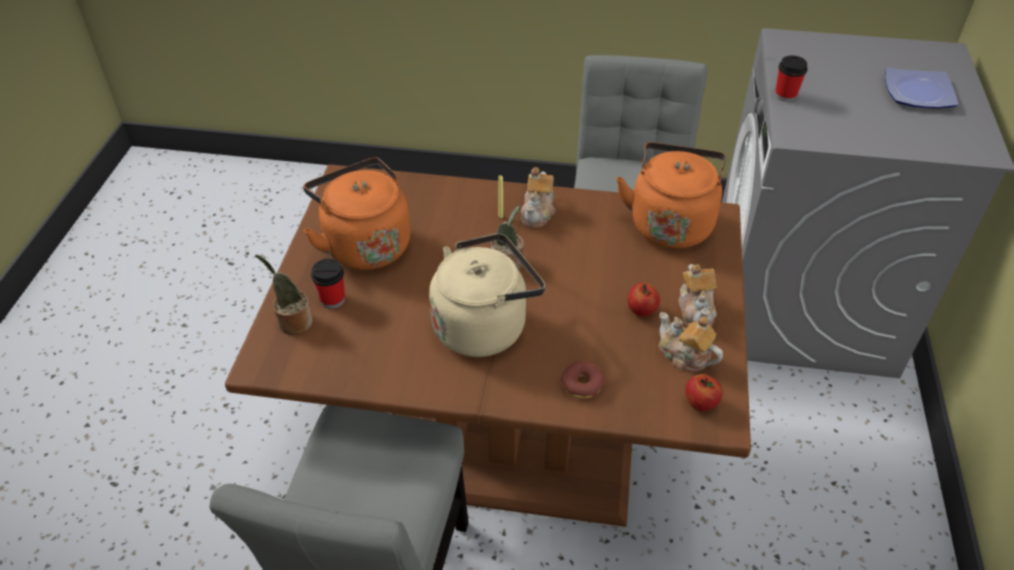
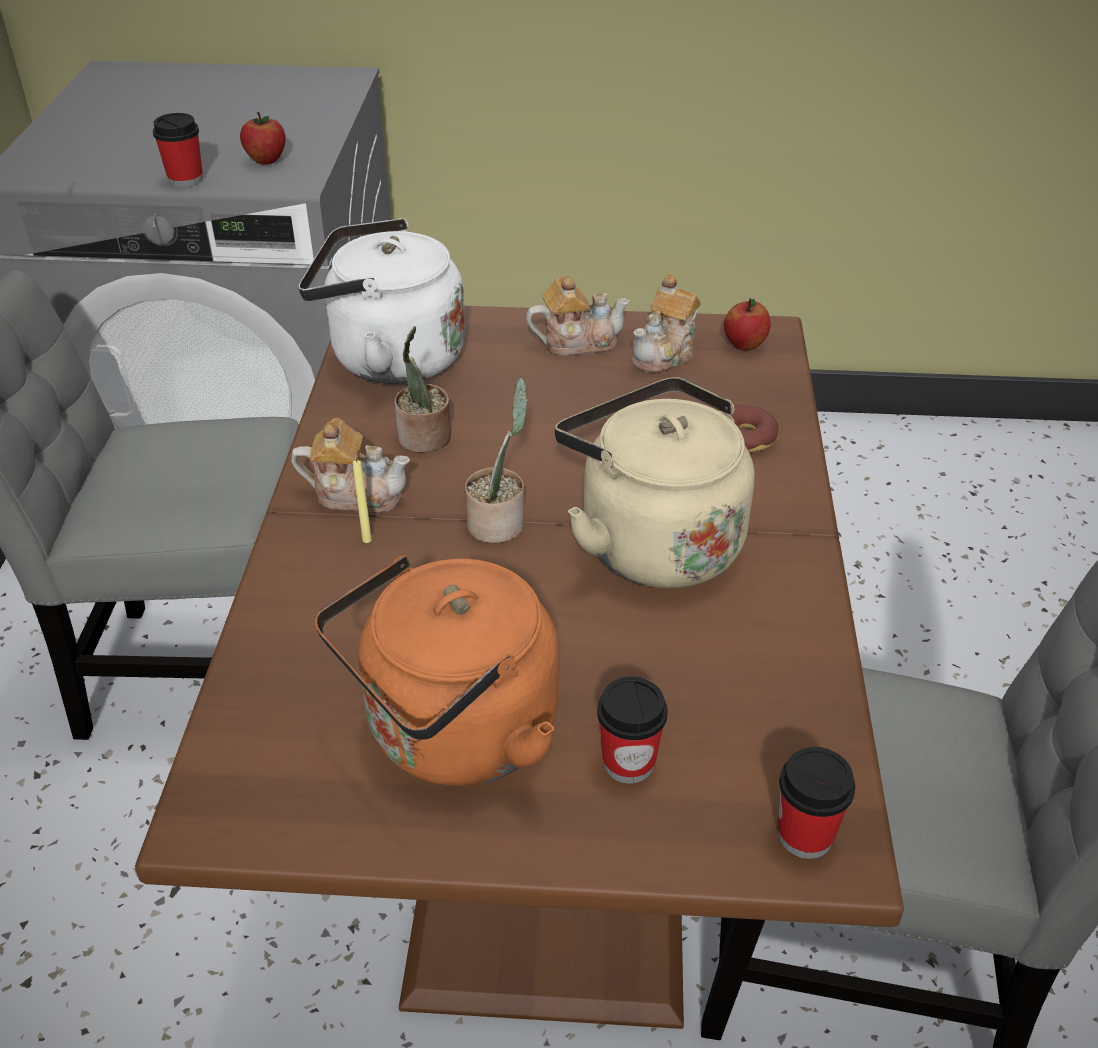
camera: 95 degrees left, 5 degrees down
potted plant [255,255,312,335] -> potted plant moved to [394,326,451,453]
orange kettle [616,142,726,248] -> white kettle [298,218,465,384]
apple [627,283,660,317] -> apple moved to [240,112,286,165]
plate [885,68,958,109] -> none
none -> cup [778,747,856,859]

